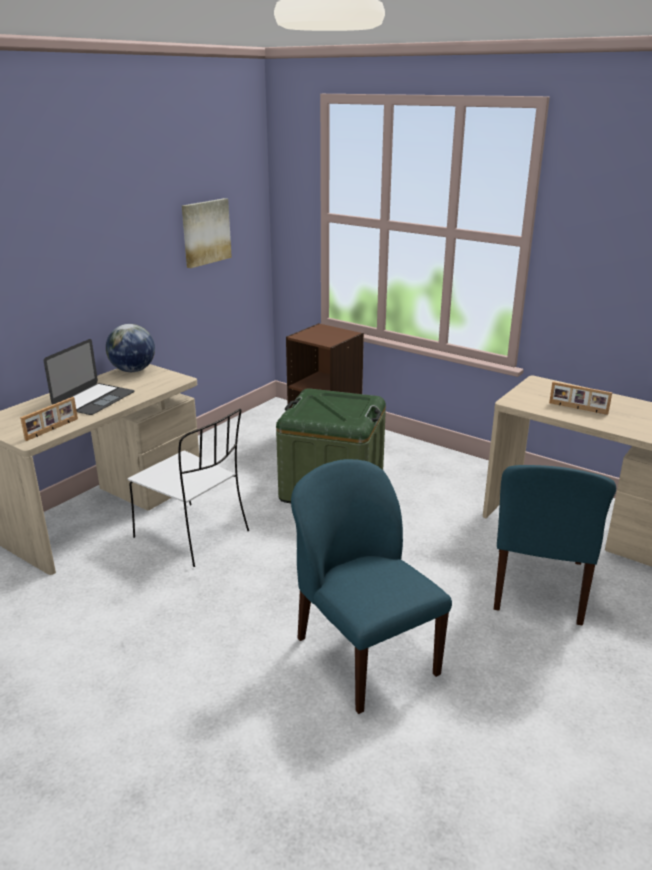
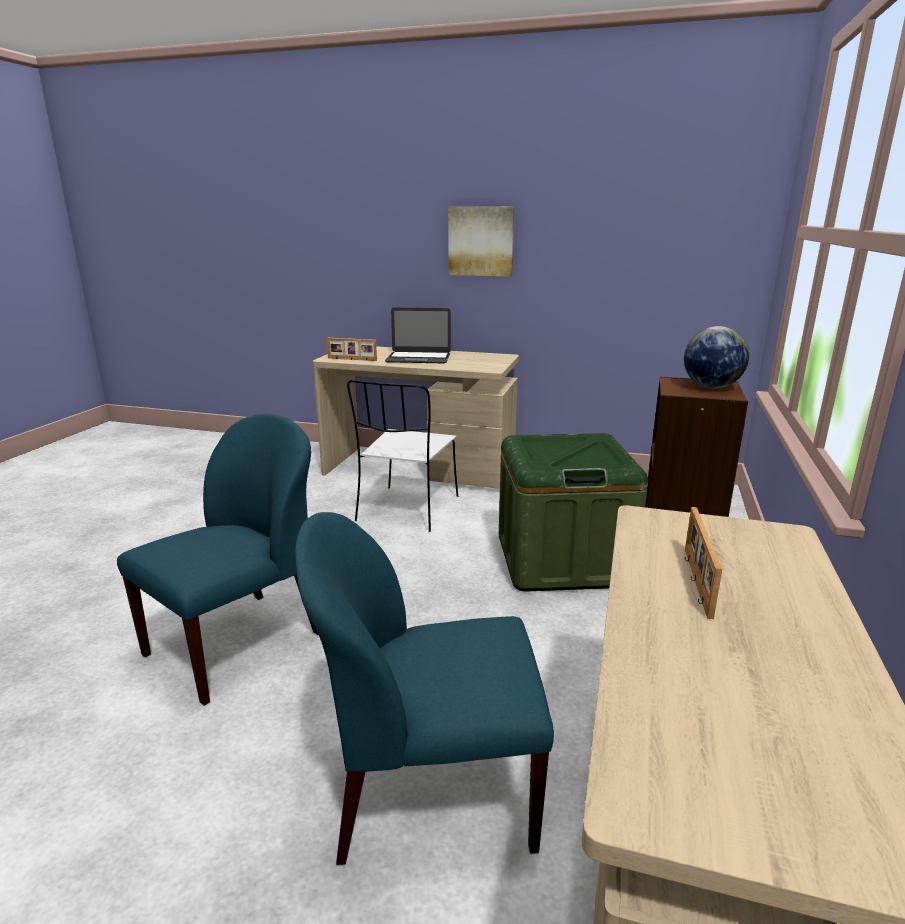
camera: 70 degrees right, 5 degrees down
globe [106,324,155,372] -> globe moved to [684,326,749,388]
picture [182,198,232,268] -> picture moved to [448,206,515,277]

